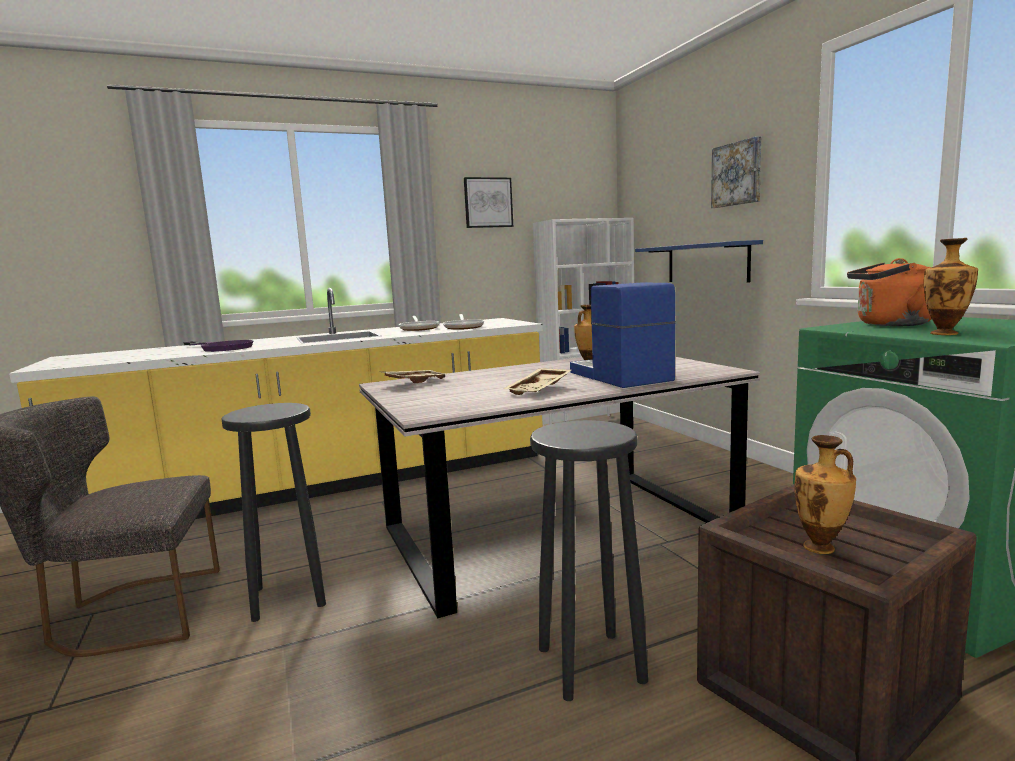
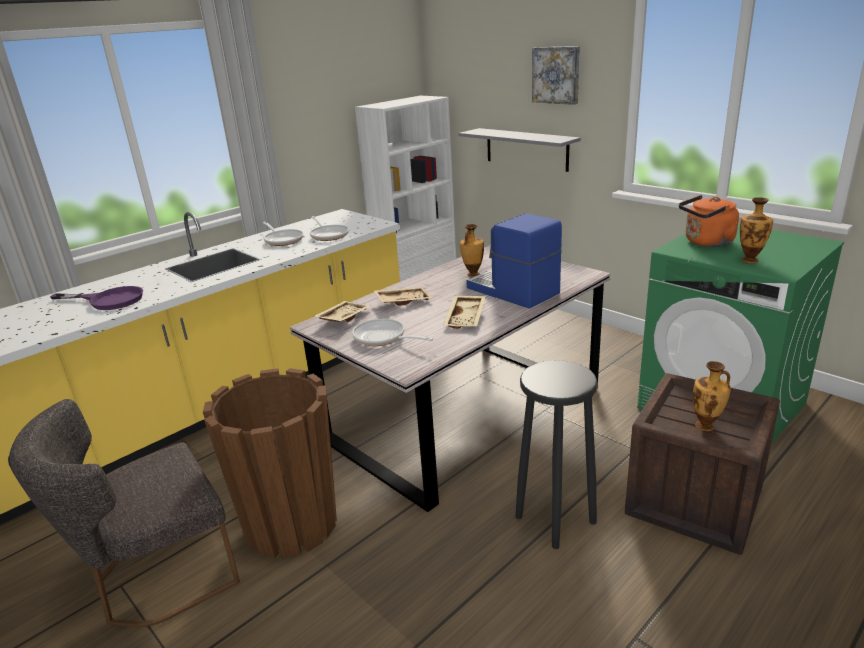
camera: 20 degrees left, 15 degrees up
black stool [221,403,326,622] -> brown planter [203,368,337,558]
picture [464,177,513,228] -> none
blue shelf [635,240,763,282] -> grey shelf [458,128,581,172]
none -> frying pan [352,319,433,346]
none -> beige tray [374,287,432,306]

